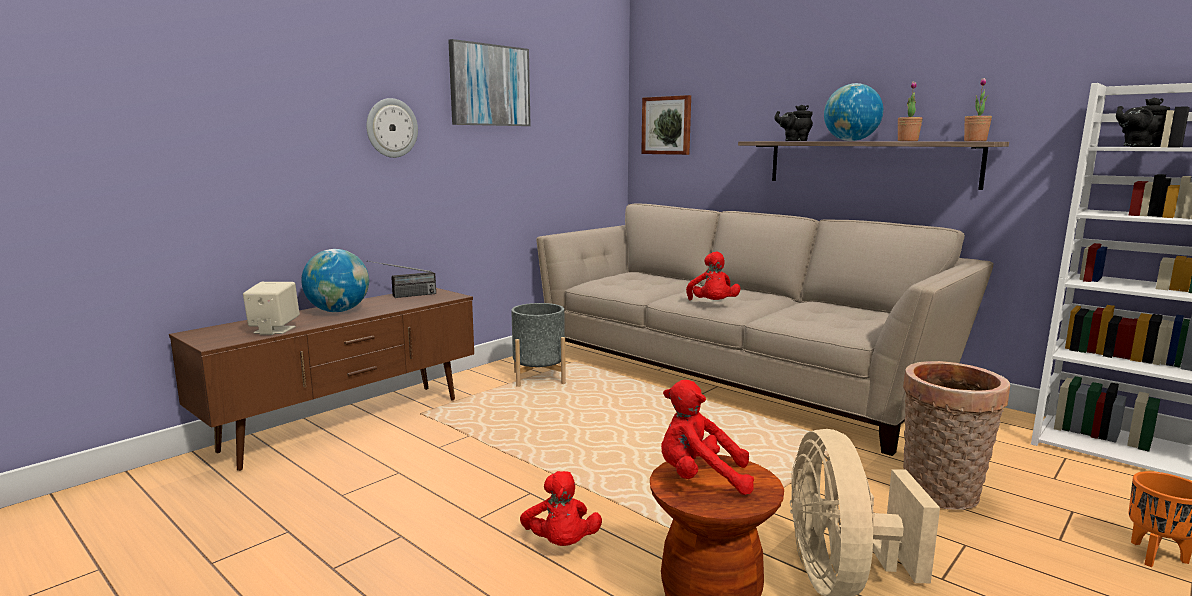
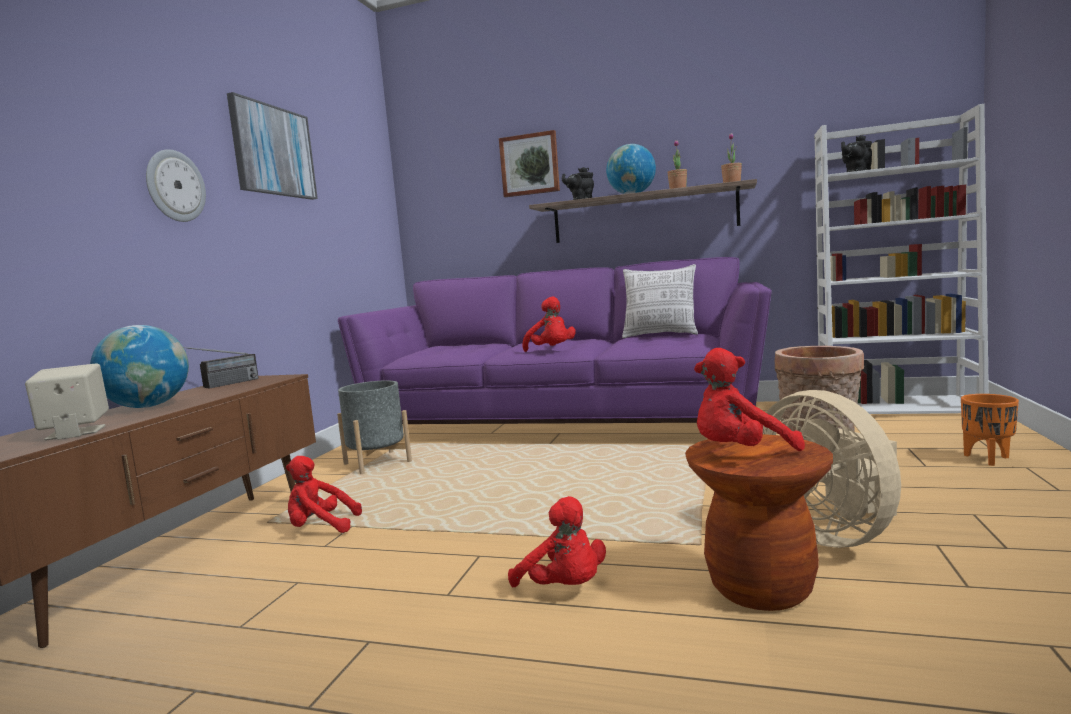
camera: 25 degrees left, 5 degrees down
beige sofa [536,204,994,456] -> purple sofa [338,257,772,424]
picture [641,95,691,155] -> picture moved to [499,130,560,197]
none -> red plush toy [286,456,362,533]
none -> pillow [622,264,698,338]

